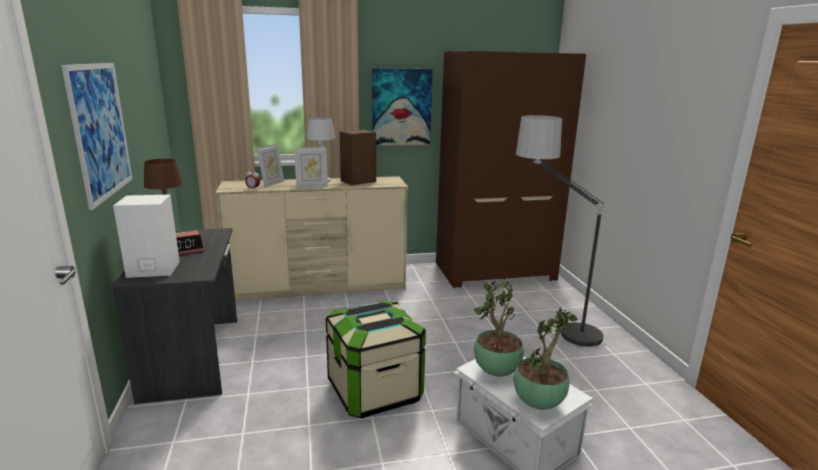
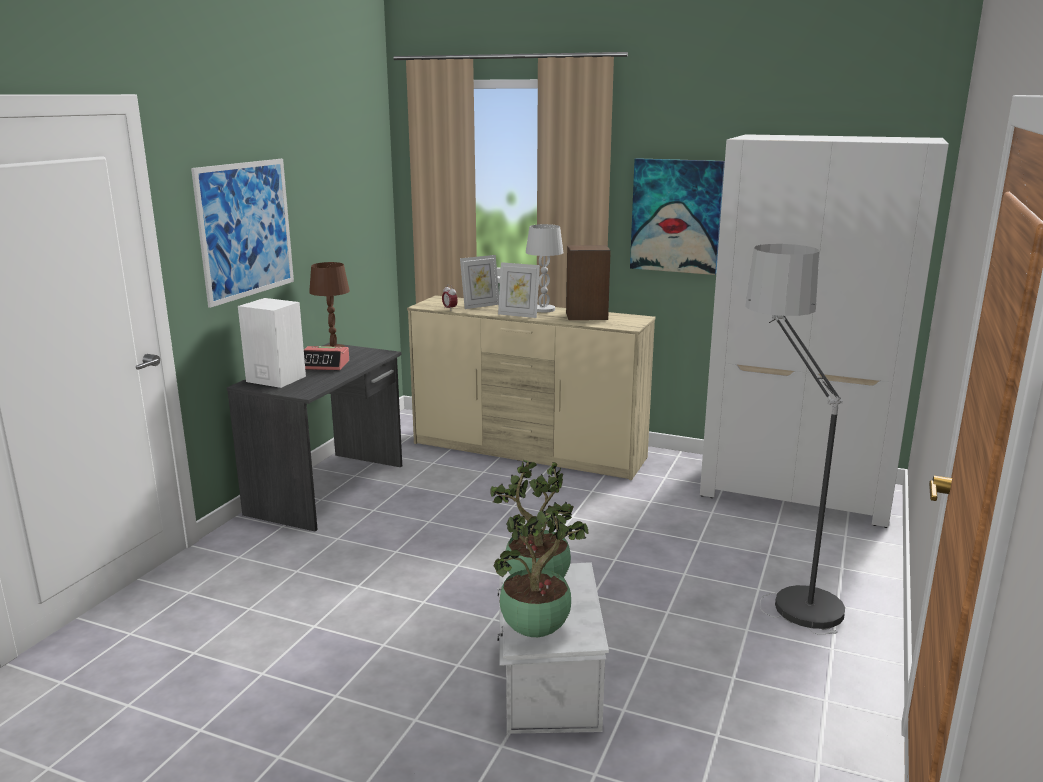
camera: 35 degrees right, 0 degrees up
storage box [326,300,426,418] -> none
brown wardrobe [436,51,586,288] -> white wardrobe [700,134,949,528]

